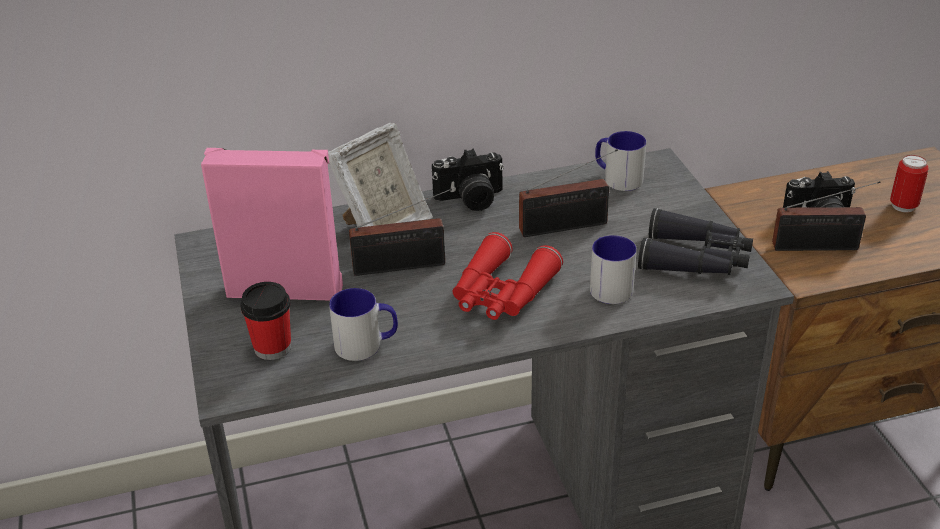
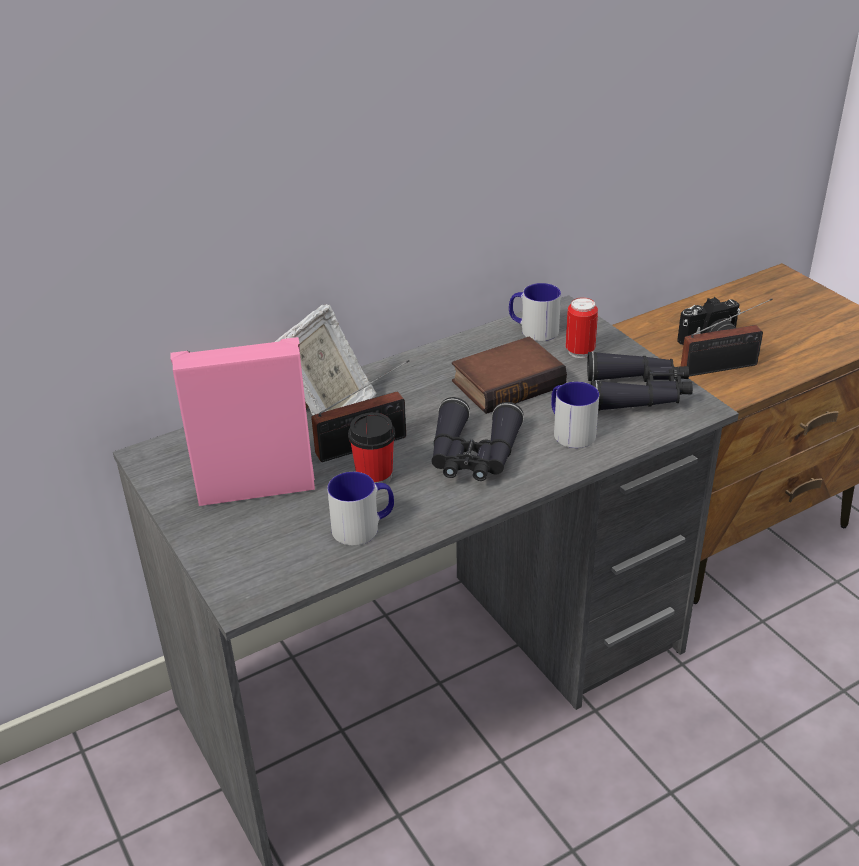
camera: 15 degrees left, 0 degrees up
cup [241,282,291,360] -> cup moved to [348,413,395,484]
camera [432,149,504,211] -> none
red binoculars [453,232,563,320] -> black binoculars [432,397,524,481]
radio [519,149,618,237] -> book [452,337,567,414]
can [890,155,929,212] -> can moved to [566,297,598,358]

